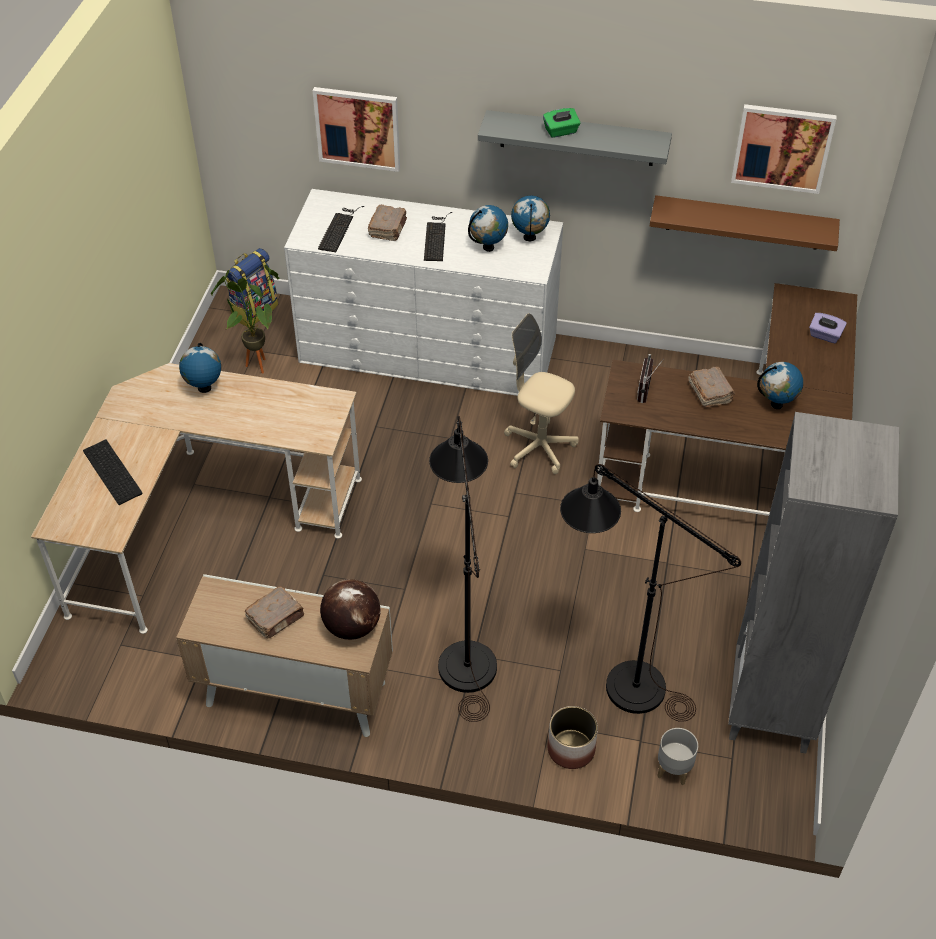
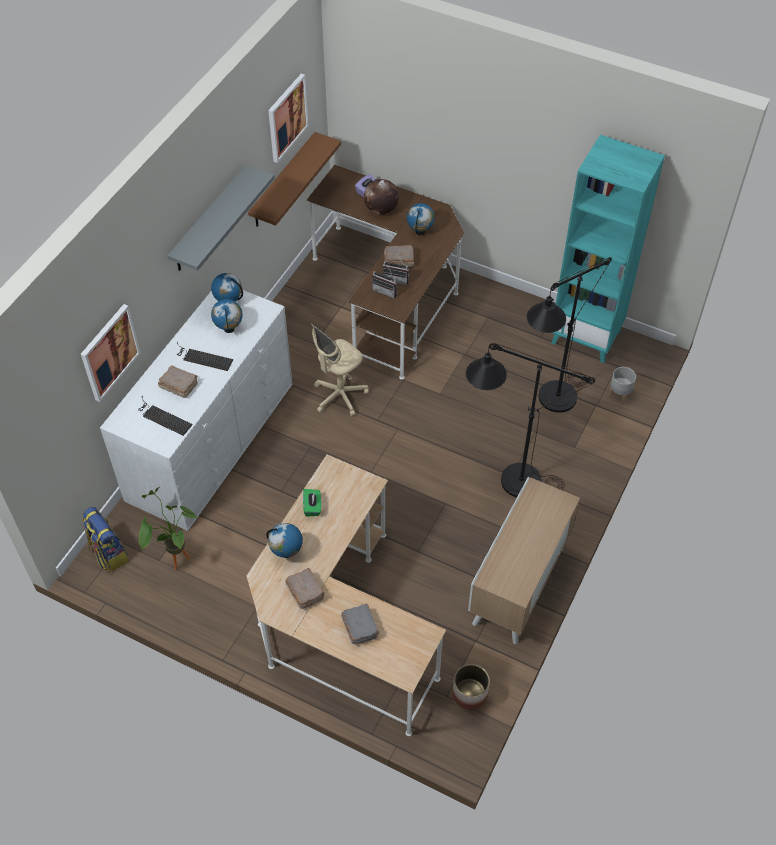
camera: 75 degrees left, 5 degrees up
keyboard [83,440,143,505] -> grey book [341,604,379,645]
brown book [245,587,304,638] -> brown book moved to [285,568,325,609]
globe [320,579,381,640] -> globe moved to [364,179,399,215]
green tissue box [543,108,580,138] -> green tissue box moved to [303,489,321,517]
planter [547,706,598,769] -> planter moved to [452,664,490,710]
grey bookcase [728,412,899,753] -> turquoise bookcase [551,135,665,363]
none -> radio [383,253,409,285]

